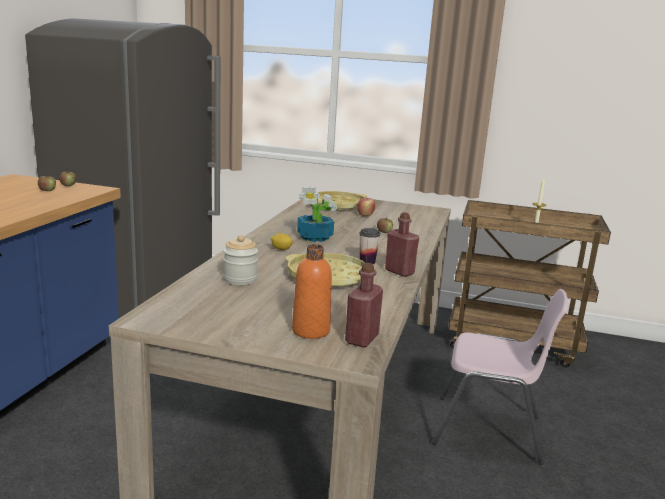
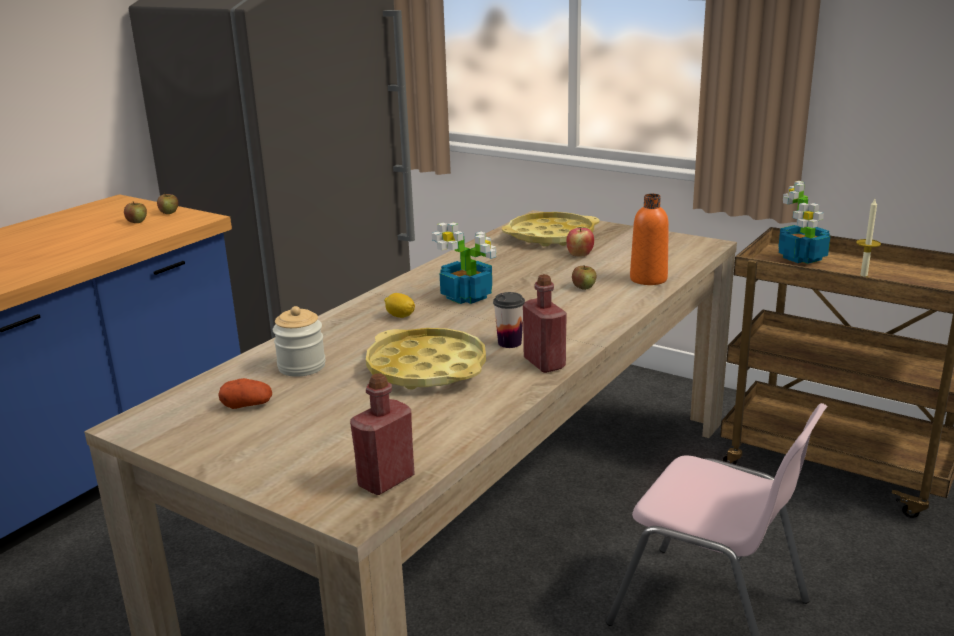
camera: 20 degrees right, 5 degrees up
orange bottle [292,244,332,339] -> orange bottle moved to [630,194,669,285]
none -> potato [218,378,272,409]
none -> potted plant [778,181,830,264]

